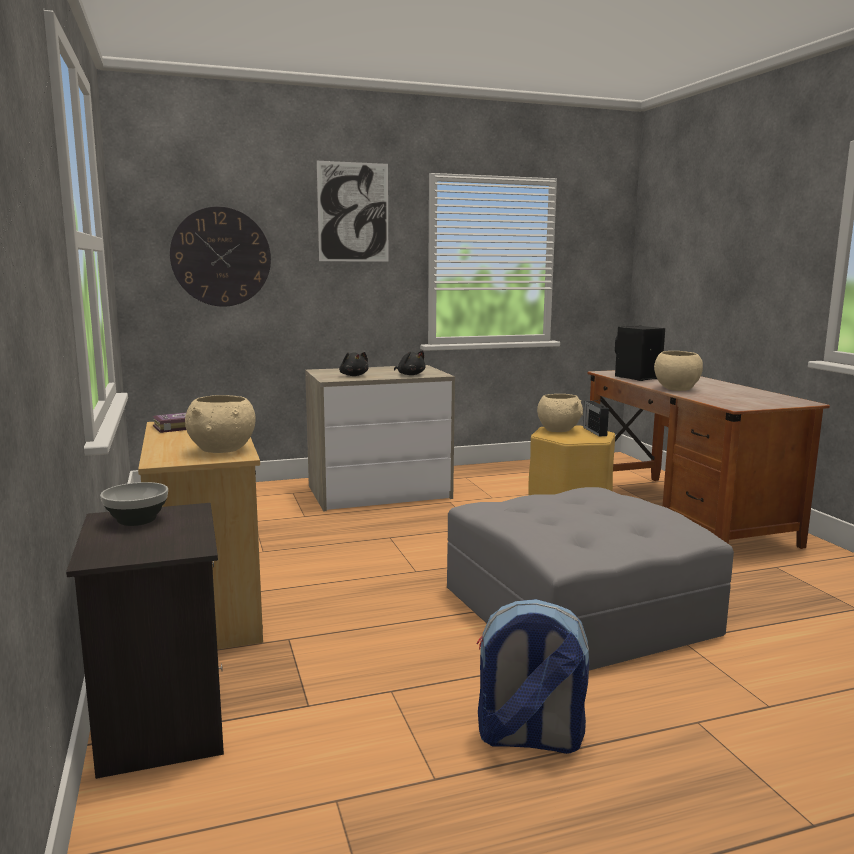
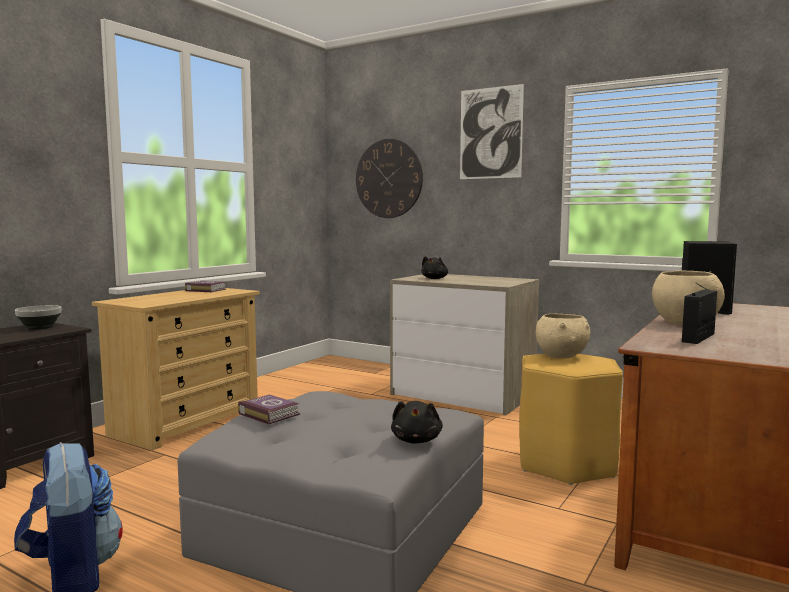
camera: 50 degrees right, 5 degrees down
beige bowl [185,395,256,453] -> none
black plush toy [394,351,425,375] -> black plush toy moved to [391,401,443,444]
radio [583,399,609,436] -> radio moved to [682,282,717,344]
none -> book [238,395,300,424]

